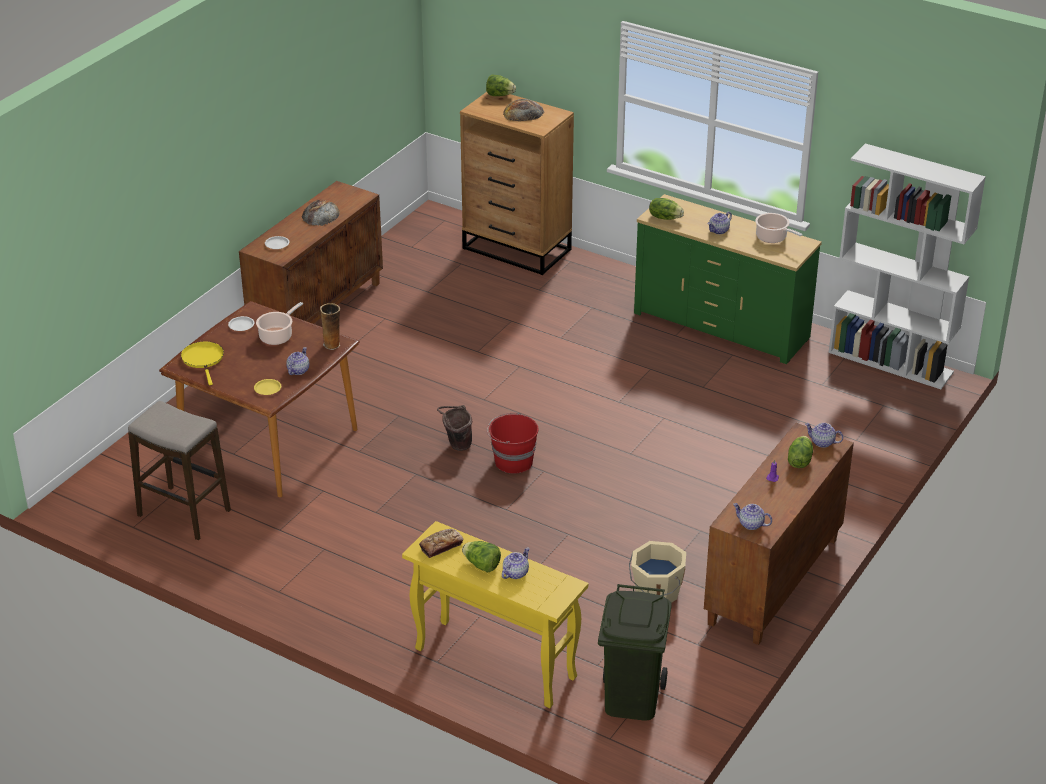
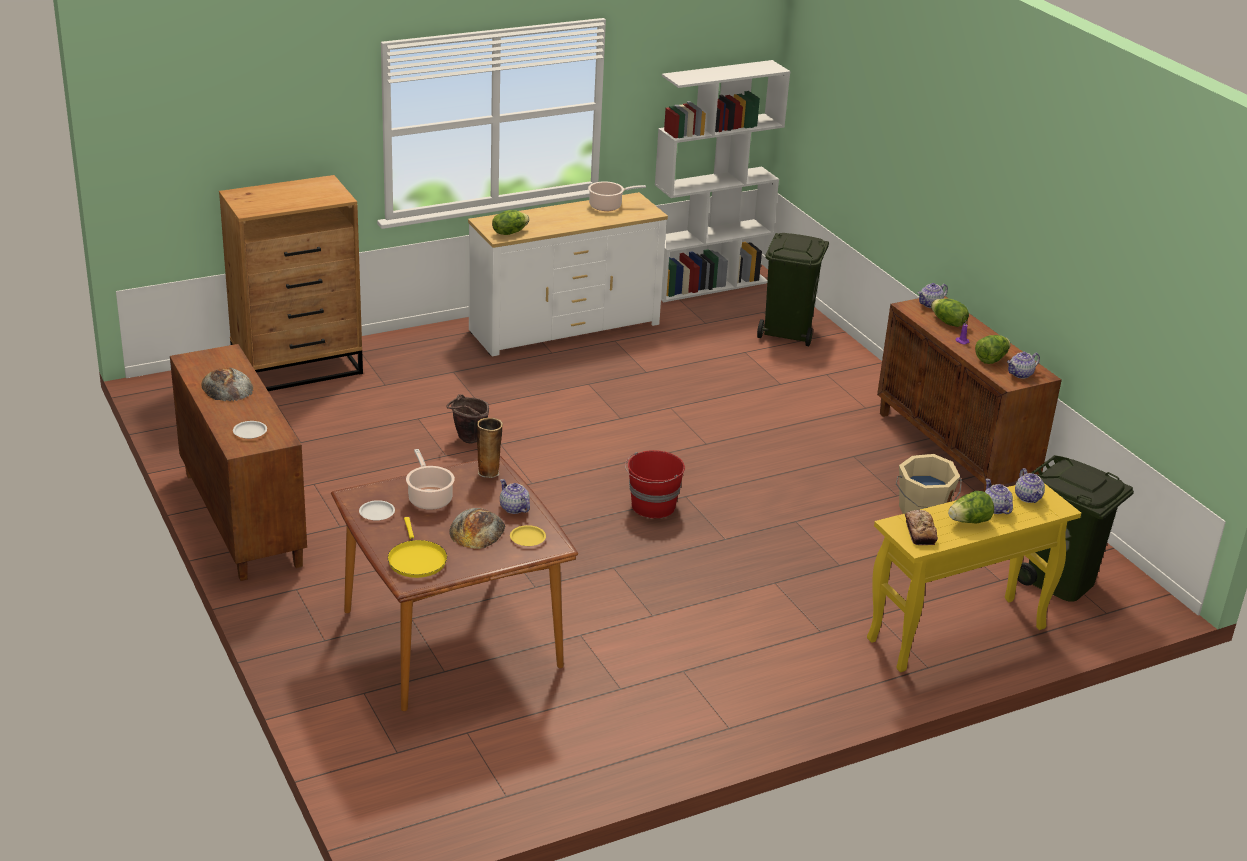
camera: 60 degrees left, 5 degrees down
stool [128,401,231,540] -> none
yellow frying pan [181,341,224,385] -> yellow frying pan turned 120 degrees counterclockwise [388,517,447,578]
brown bucket [437,405,472,451] -> brown bucket moved to [446,394,489,444]
lettuce [486,75,516,96] -> lettuce moved to [975,335,1010,364]
bread [503,99,544,121] -> bread moved to [449,508,506,549]
green dresser [634,194,822,364] -> white dresser [468,192,668,356]
teapot [708,212,732,234] -> teapot moved to [1015,468,1045,503]
none -> green trash can [757,233,829,346]

